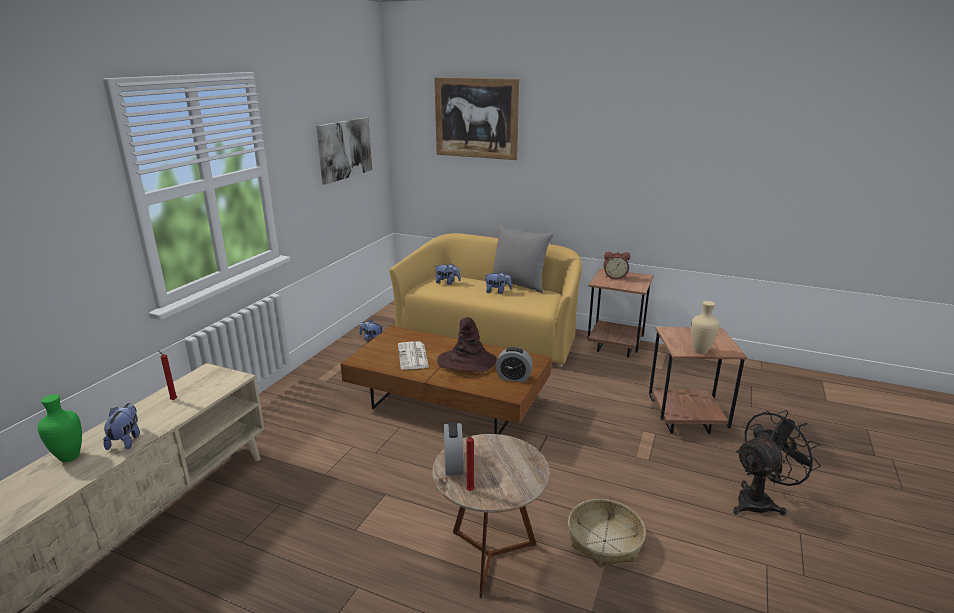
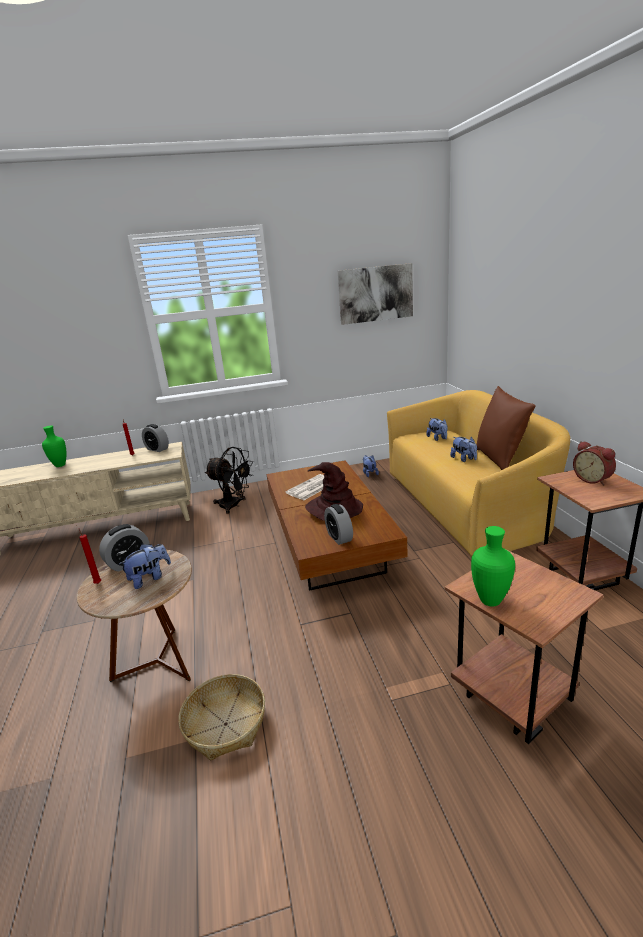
camera: 55 degrees right, 0 degrees up
plush toy [103,403,140,450] -> plush toy moved to [119,544,171,589]
picture [434,77,519,160] -> none
grey pillow [493,225,553,293] -> brown pillow [477,386,536,470]
beige vase [691,301,720,354] -> green vase [471,526,515,607]
black fan [733,410,821,515] -> black fan moved to [205,447,253,514]
none -> alarm clock [142,424,169,452]

